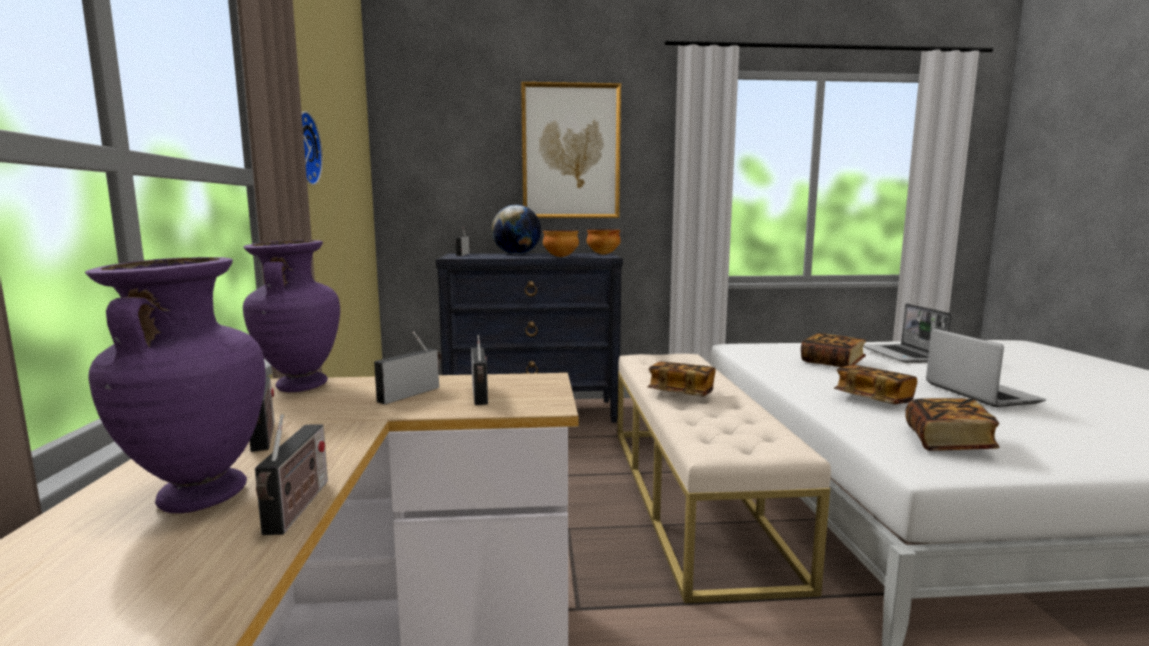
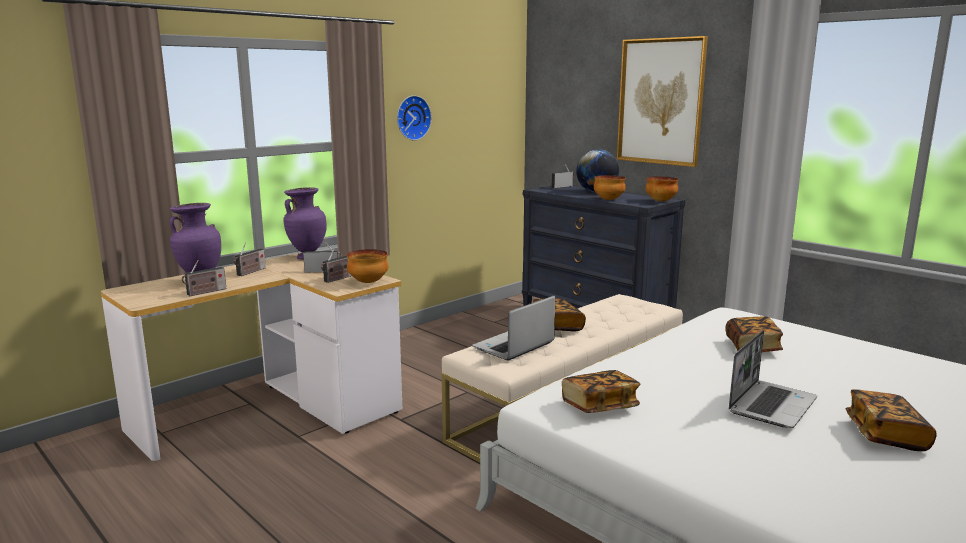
camera: 50 degrees right, 5 degrees up
book [834,365,917,404] -> book moved to [846,389,937,451]
laptop [863,303,952,363] -> laptop moved to [472,296,555,360]
none -> bowl [347,249,388,283]

